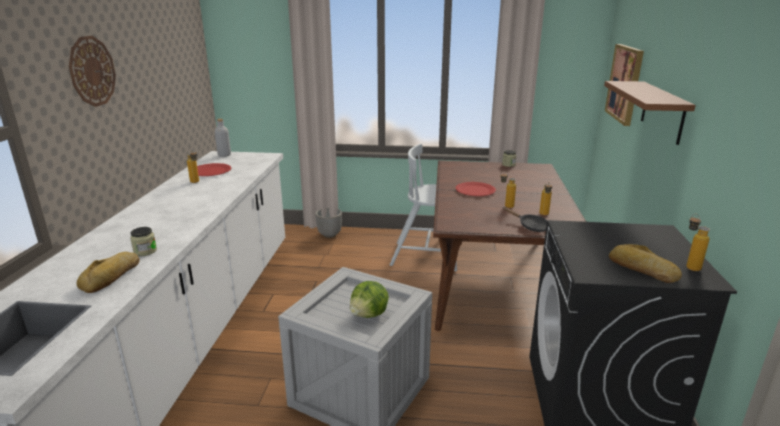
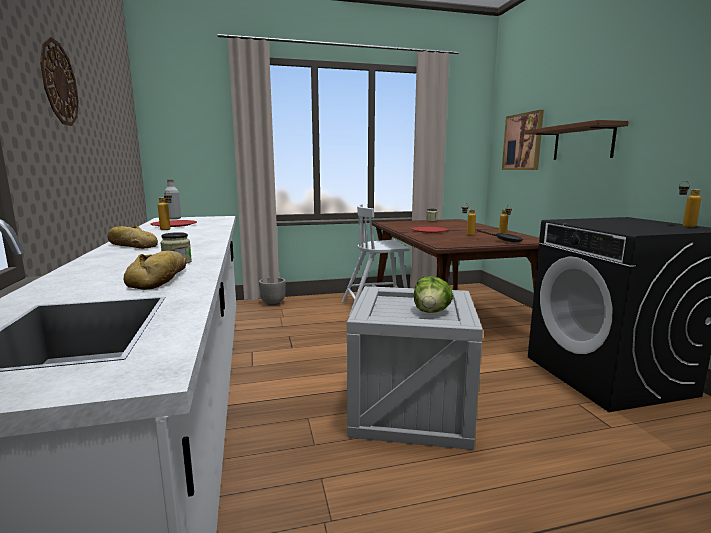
camera: 20 degrees left, 10 degrees down
bread [609,244,682,283] -> bread moved to [107,226,158,249]

